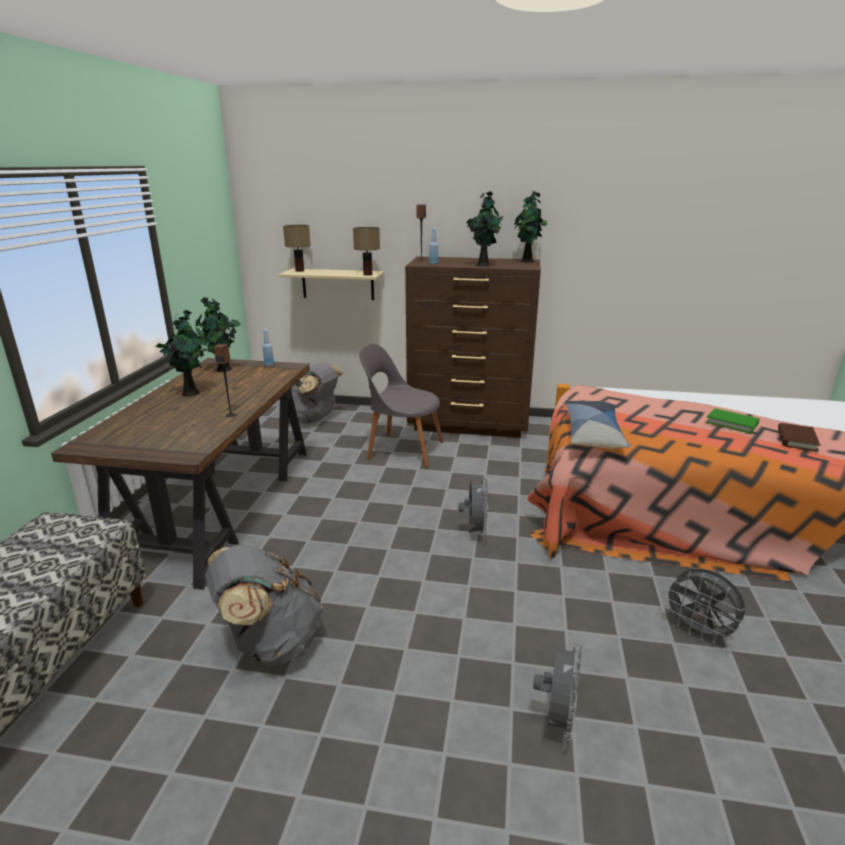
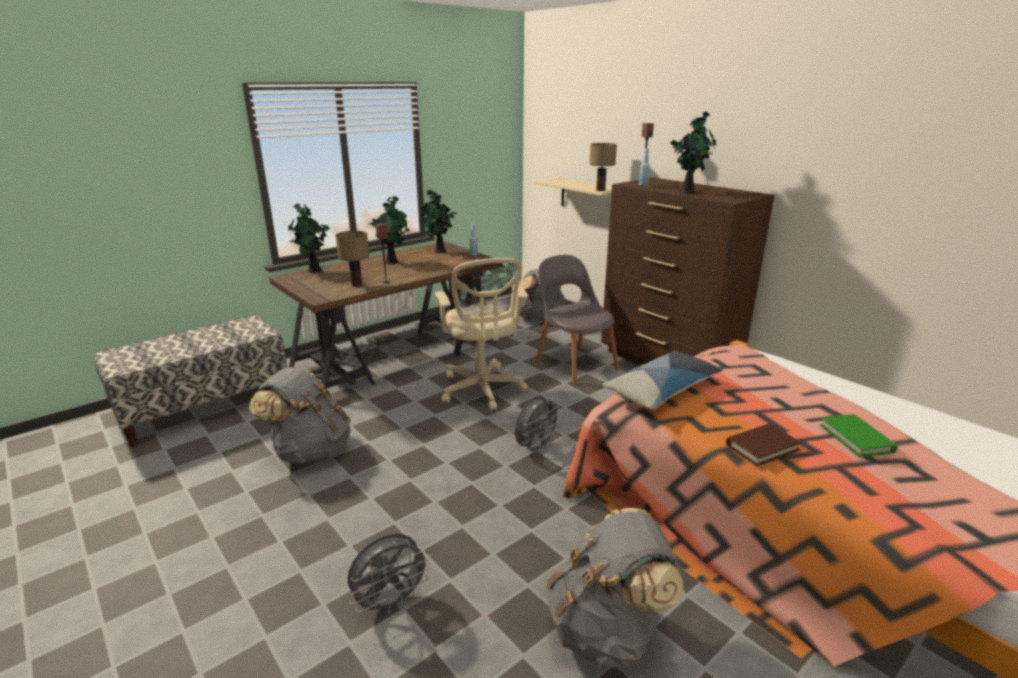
camera: 40 degrees right, 0 degrees up
table lamp [283,225,311,272] -> table lamp moved to [335,231,369,287]
potted plant [514,191,547,263] -> potted plant moved to [288,203,330,273]
grey fan [663,568,746,644] -> grey backpack [546,508,684,668]
brown book [778,423,820,452] -> brown book moved to [726,424,802,466]
none -> beige office chair [435,258,528,411]

